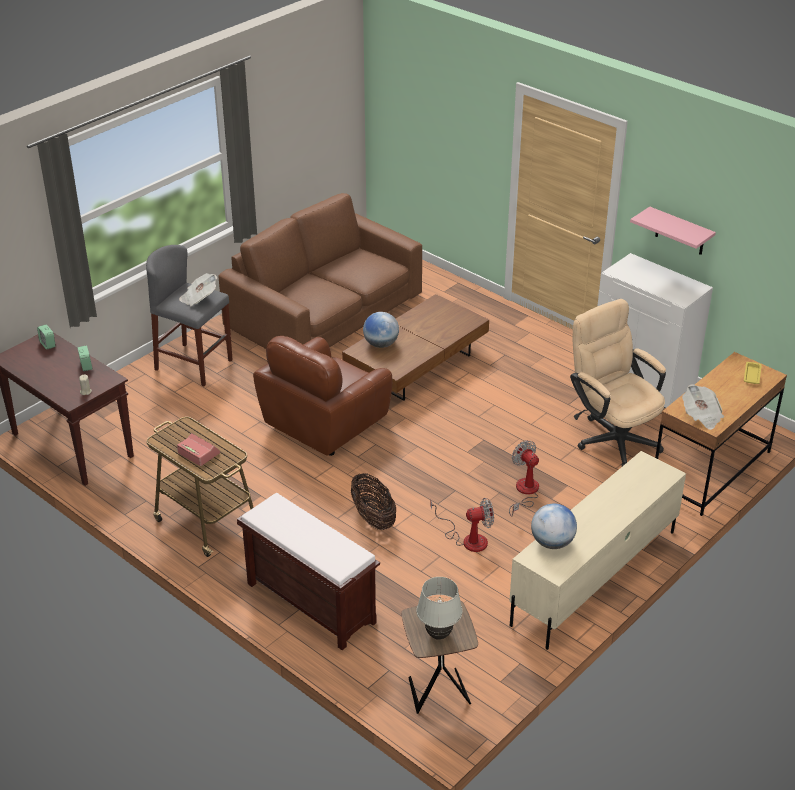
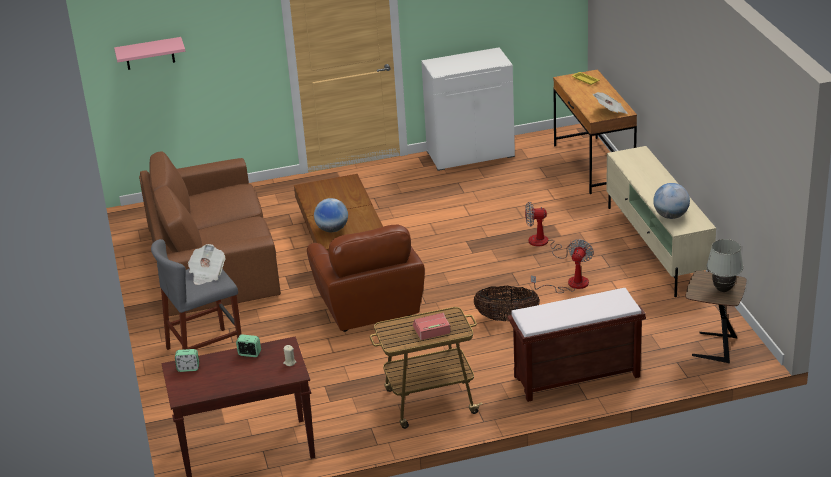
camera: 55 degrees left, 5 degrees down
beige office chair [570,299,666,466] -> none
pink shelf [630,207,716,255] -> pink shelf moved to [114,37,185,70]

